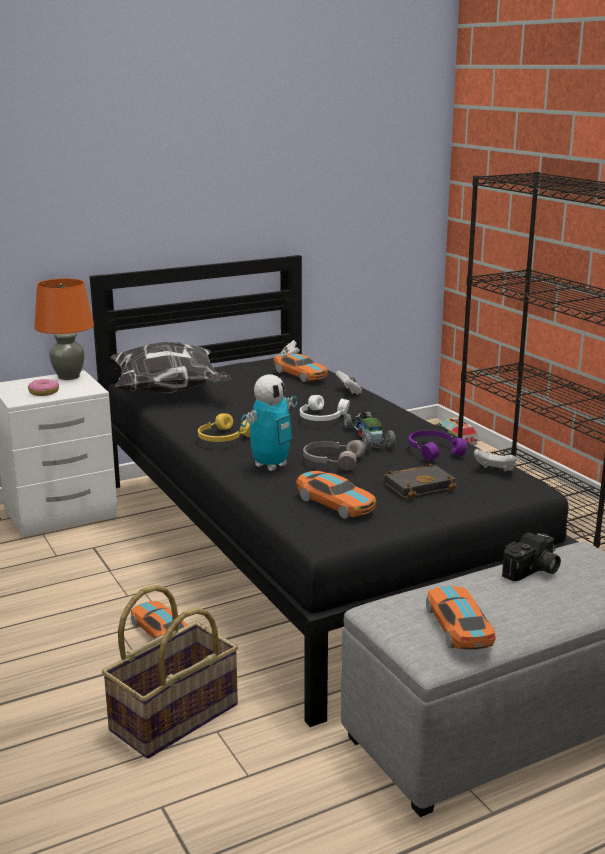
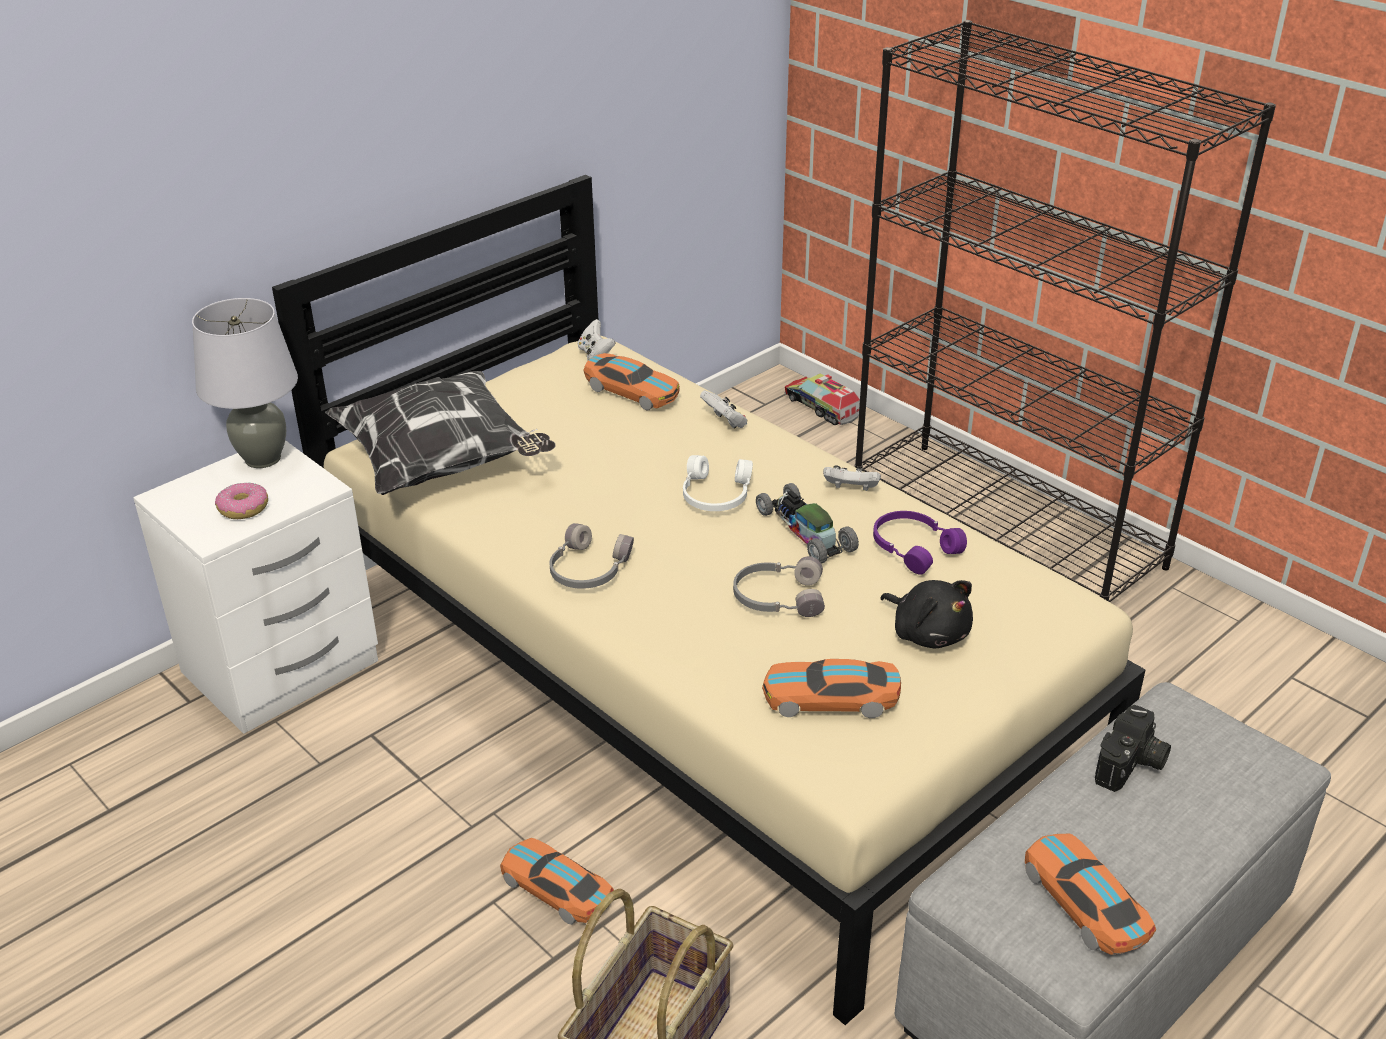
camera: 15 degrees left, 15 degrees up
orange table lamp [34,278,94,380] -> grey table lamp [192,298,298,468]
black bed [90,255,578,727] -> beige bed [272,175,1146,1025]
yellow headphones [198,413,250,442] -> grey headphones [549,523,634,589]
toy robot [241,374,297,471] -> none
toy car [296,471,376,519] -> toy car turned 150 degrees clockwise [762,659,901,718]
black book [384,463,457,499] -> black plush toy [880,580,973,649]
white game controller [474,449,516,472] -> white game controller moved to [823,465,881,491]

